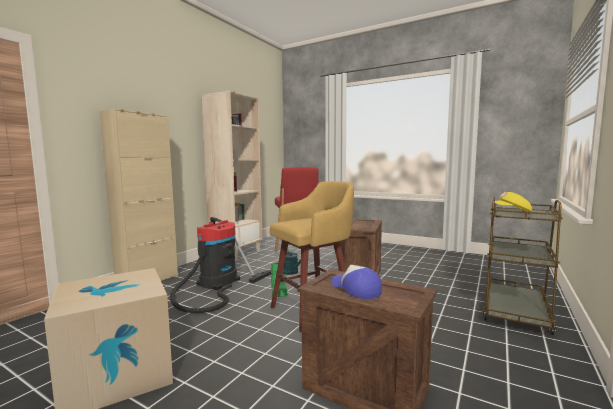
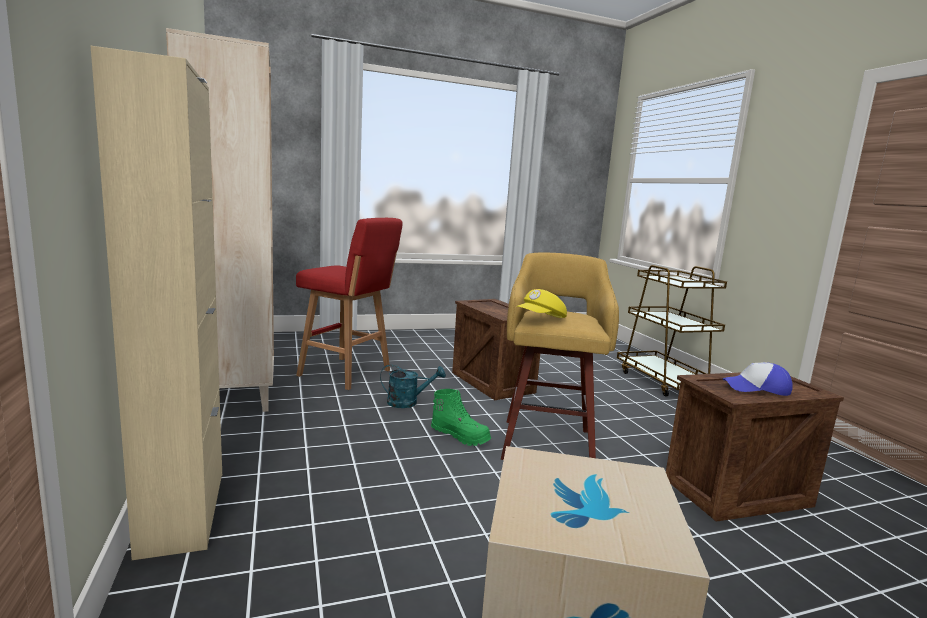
camera: 50 degrees left, 5 degrees up
vacuum cleaner [170,217,271,313] -> none
yellow cap [491,192,532,212] -> yellow cap moved to [516,289,567,318]

